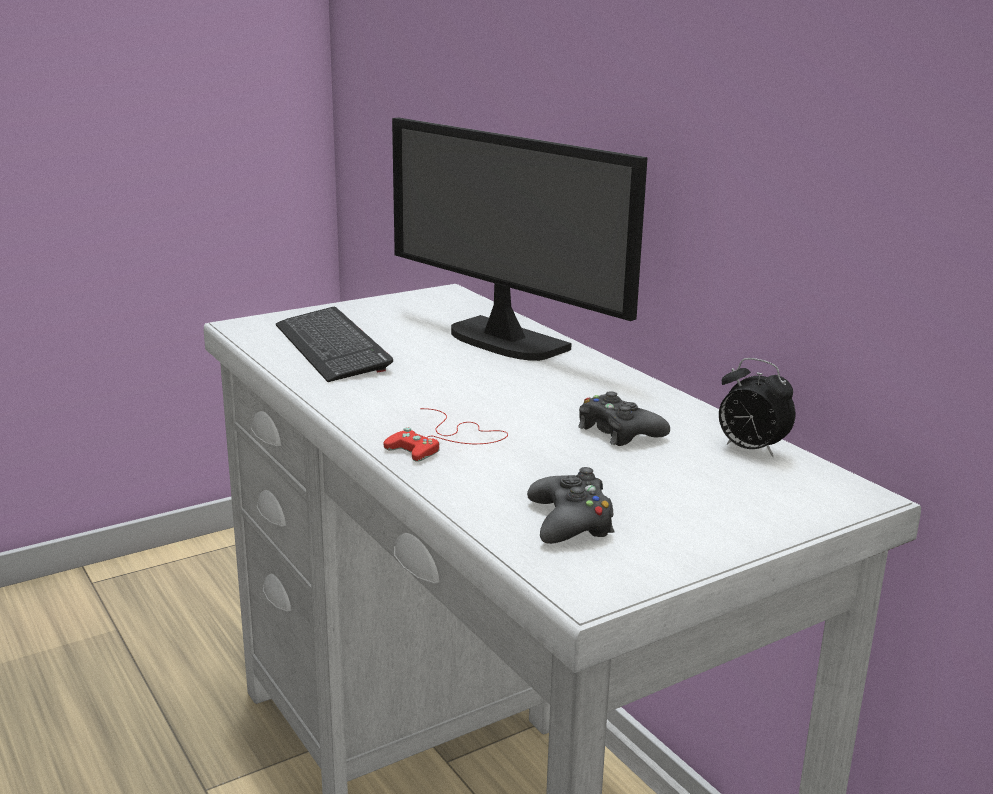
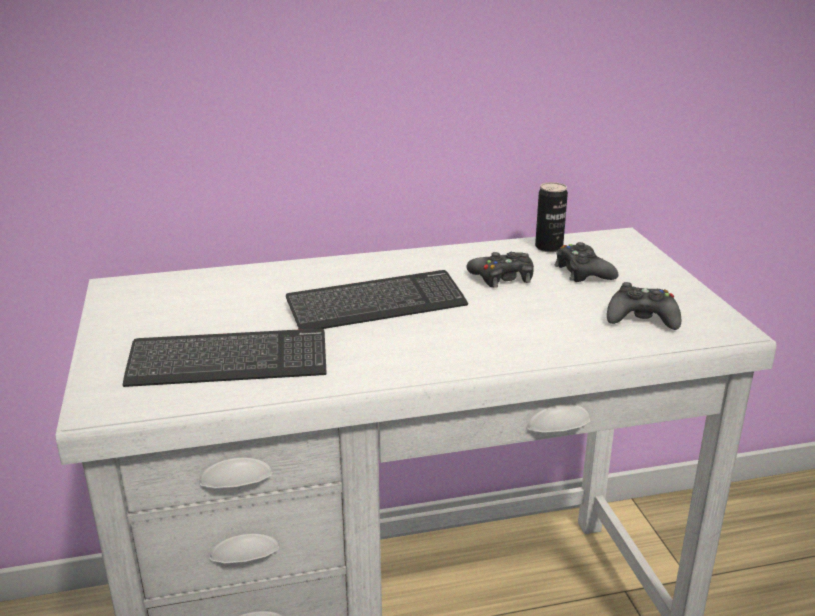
camera: 70 degrees left, 5 degrees up
red game controller [383,408,508,462] -> none
monitor [392,117,648,361] -> none
alarm clock [719,358,796,457] -> can [535,182,568,252]
none -> keyboard [286,270,468,329]
none -> black game controller [554,242,618,282]

